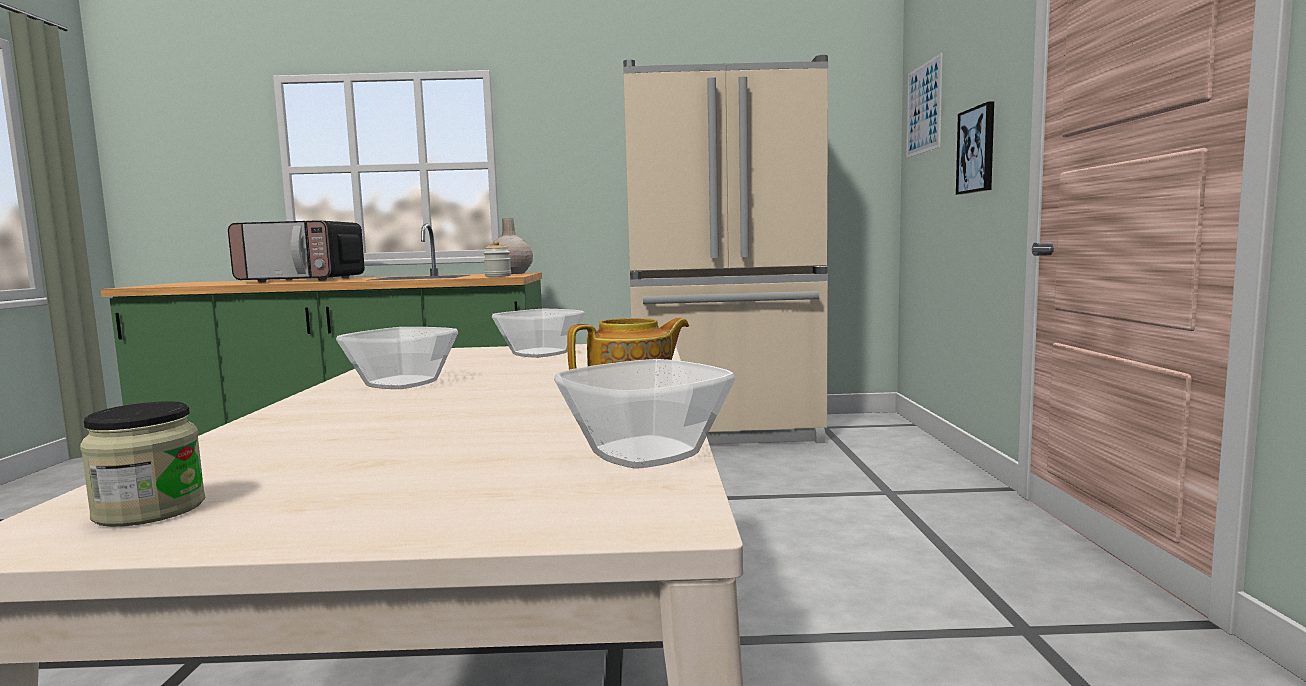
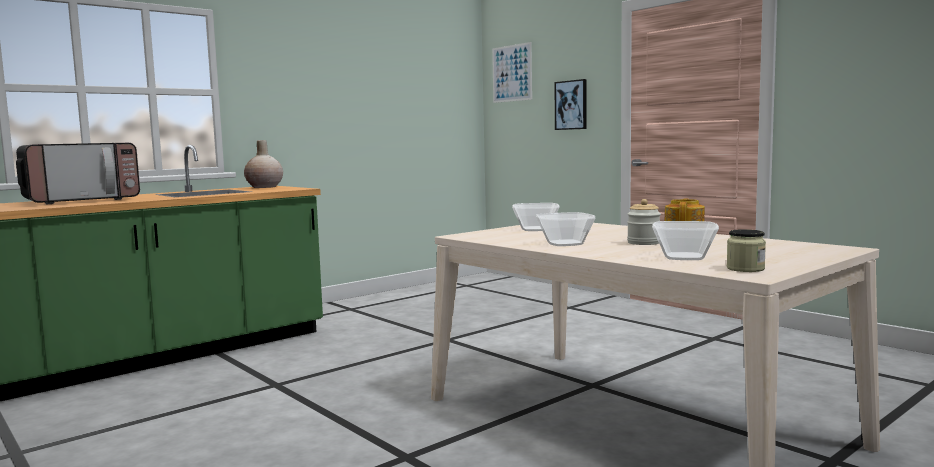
camera: 40 degrees left, 0 degrees up
jar [484,241,511,277] -> jar moved to [627,199,661,245]
bowl [554,359,736,468] -> bowl moved to [652,221,719,260]
beige fridge [623,55,828,445] -> none

